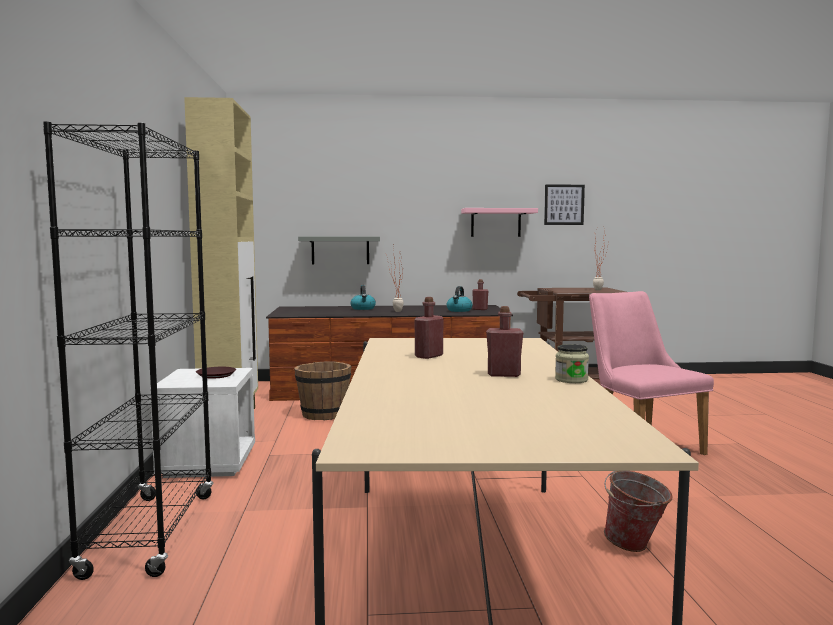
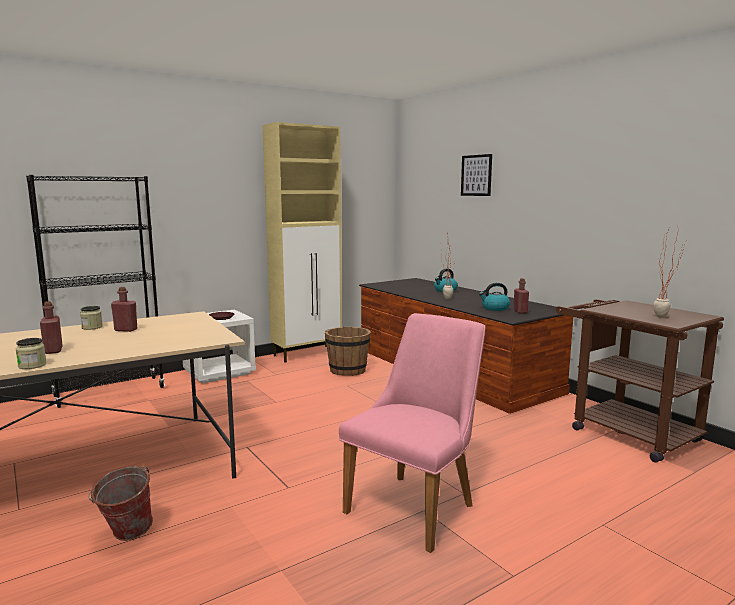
camera: 60 degrees right, 5 degrees up
grey shelf [298,236,380,264] -> none
pink shelf [461,208,538,237] -> none
picture [544,184,585,225] -> picture moved to [461,154,492,196]
none -> jar [80,306,103,330]

